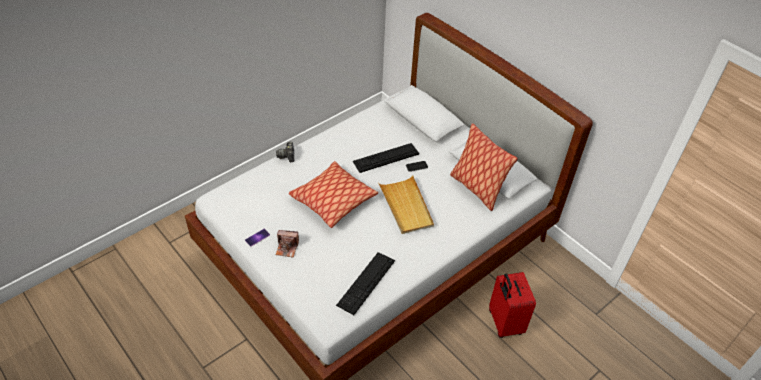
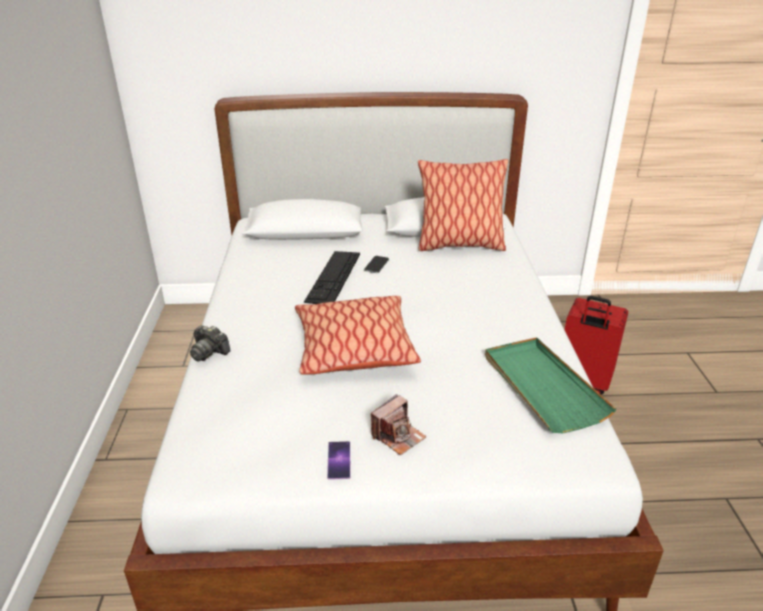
camera: 50 degrees left, 15 degrees down
keyboard [336,252,395,315] -> green tray [485,337,617,433]
beige tray [378,175,434,234] -> none

